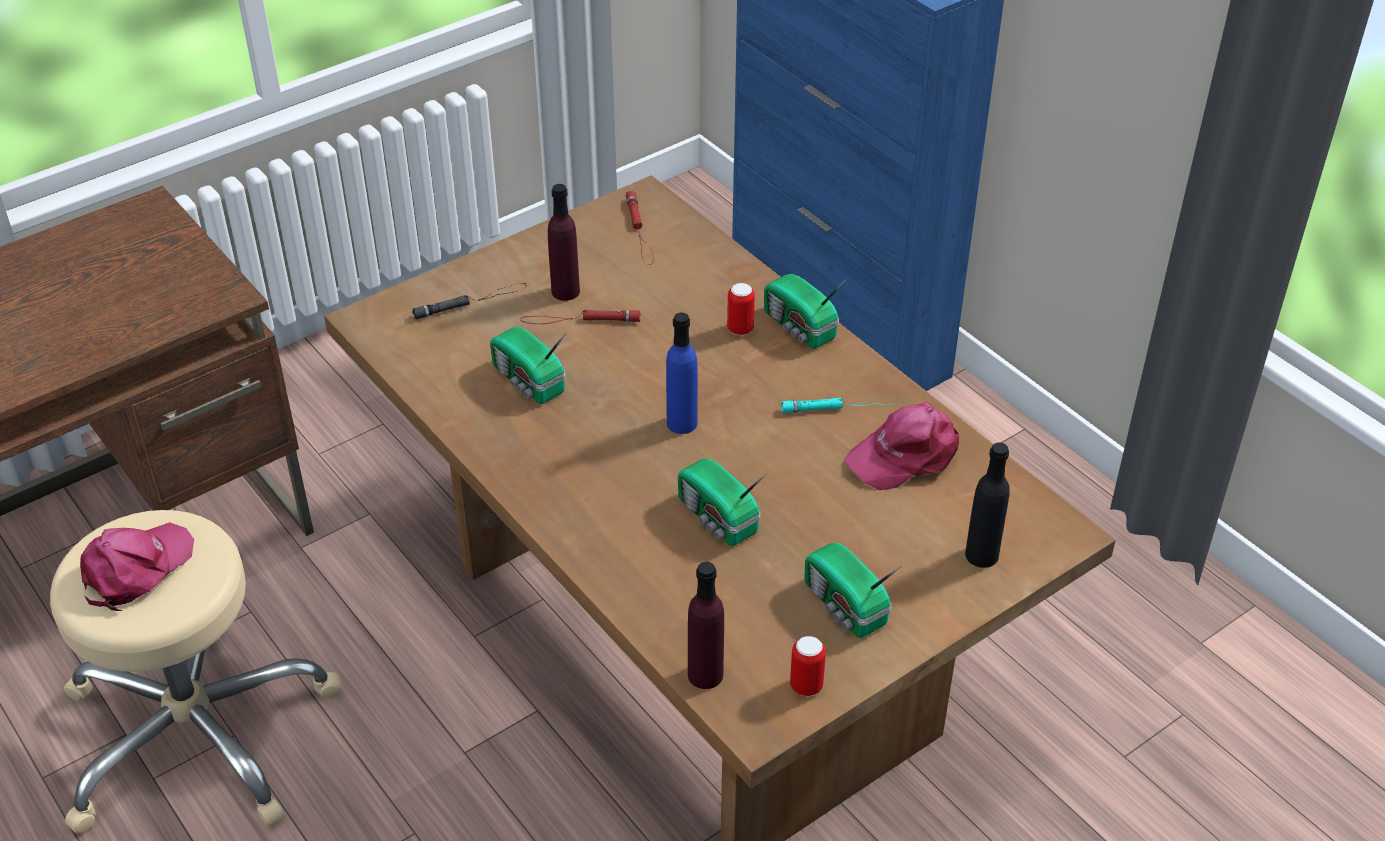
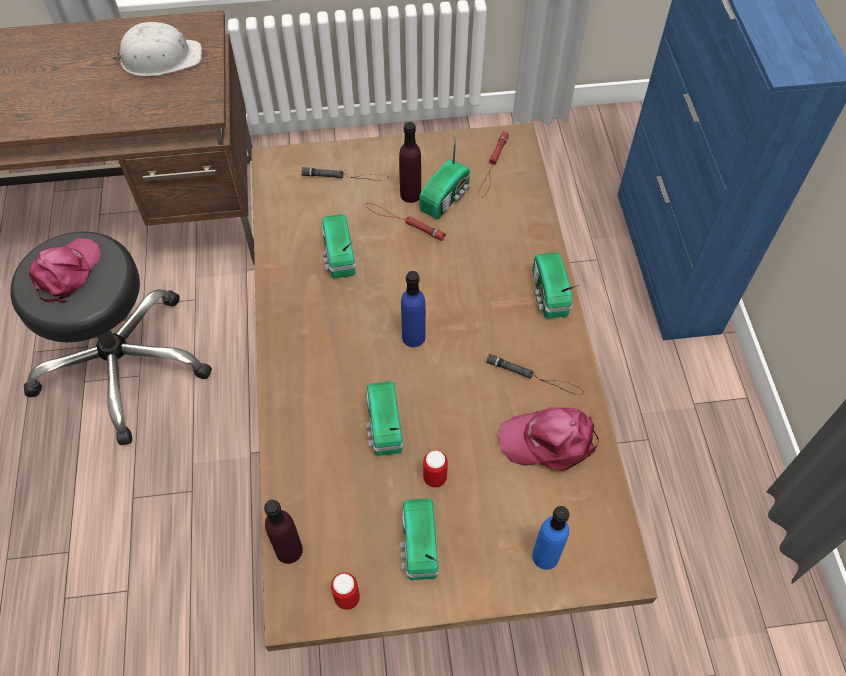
camera: 30 degrees right, 15 degrees up
beige stool [50,510,343,834] -> black stool [10,232,212,445]
pink cap [80,522,194,611] -> pink cap turned 45 degrees counterclockwise [29,238,101,303]
can [727,283,755,336] -> can moved to [423,450,448,488]
turquoise flashlight [781,396,907,413] -> black flashlight [486,354,584,395]
black bottle [965,442,1010,568] -> blue bottle [532,506,570,570]
none -> white hard hat [113,22,202,77]
none -> radio [419,131,471,219]

